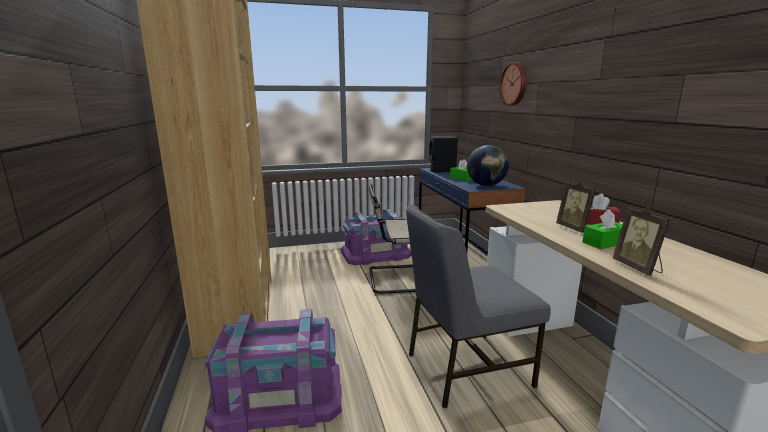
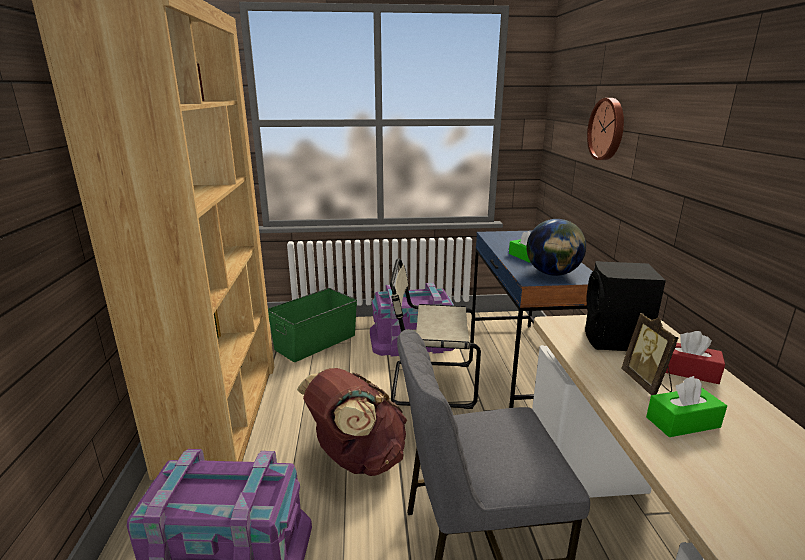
camera: 10 degrees right, 5 degrees up
black speaker [429,136,458,173] -> black speaker moved to [585,261,666,351]
picture frame [613,207,670,276] -> none
none -> green storage box [268,288,357,362]
none -> brown backpack [297,368,407,476]

